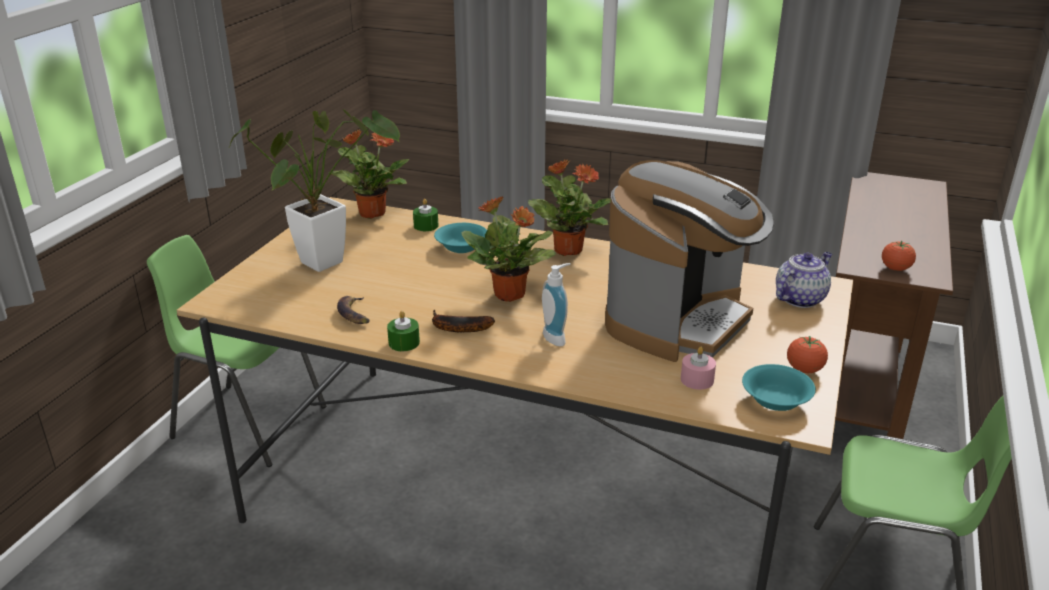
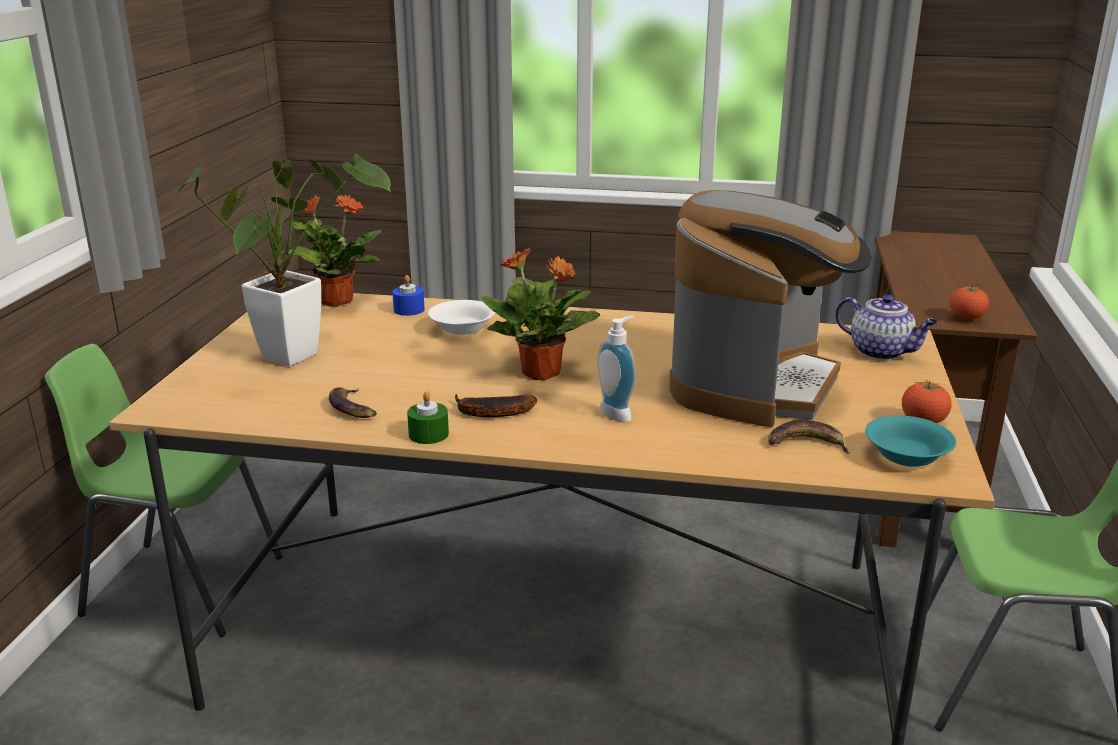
camera: 10 degrees left, 5 degrees down
green candle [413,199,438,231] -> blue candle [392,275,425,316]
turquoise bowl [434,223,487,253] -> white bowl [428,300,495,335]
potted plant [528,159,611,256] -> none
pink candle [681,347,716,390] -> banana [768,420,849,454]
teapot [776,252,832,308] -> teapot turned 90 degrees clockwise [835,294,938,360]

